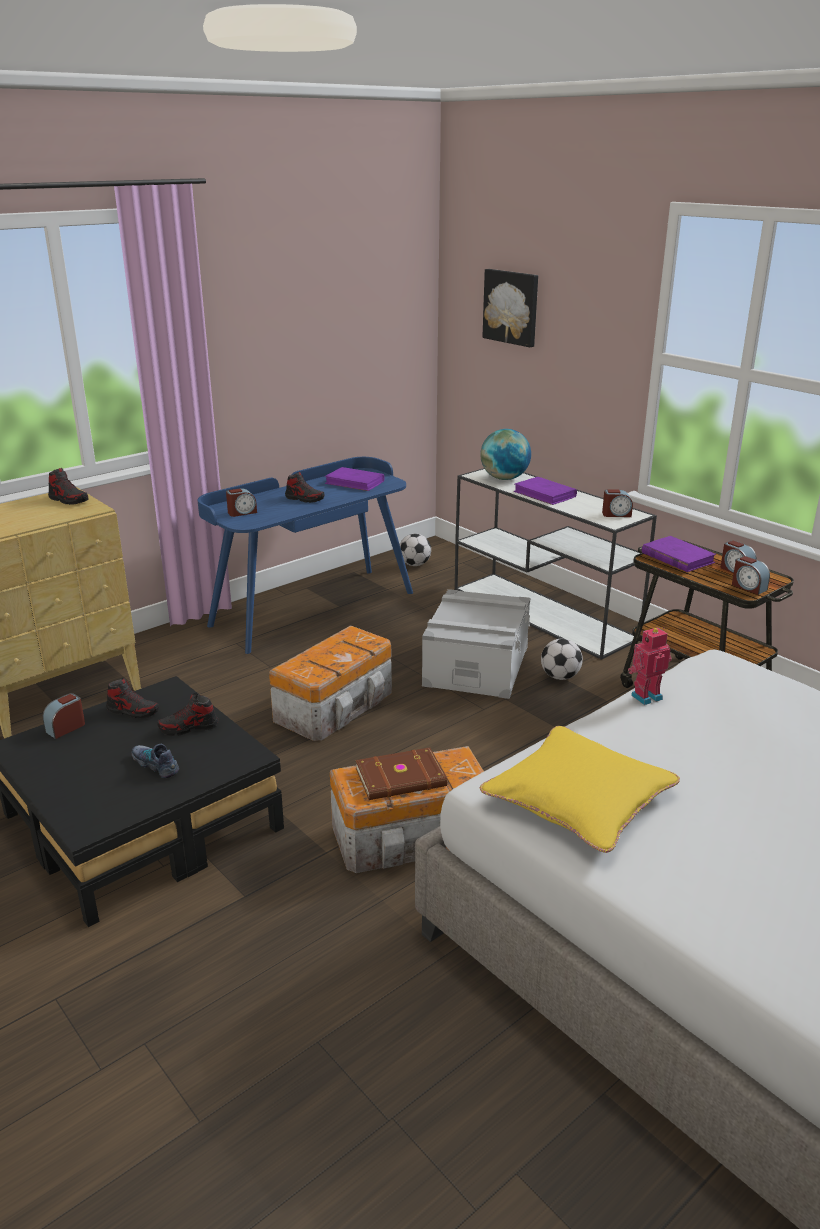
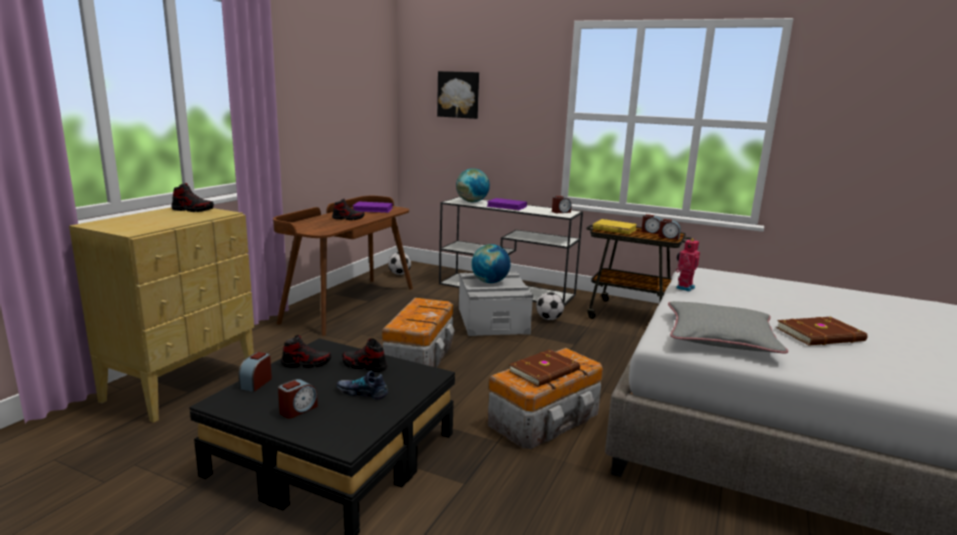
camera: 25 degrees left, 10 degrees down
shoe [157,693,218,736] -> shoe turned 60 degrees clockwise [342,338,387,372]
blue desk [198,457,413,654] -> brown desk [273,196,413,336]
alarm clock [226,488,257,517] -> alarm clock moved to [278,379,318,419]
yellow pillow [480,726,680,853] -> grey pillow [668,301,788,353]
purple book [642,536,716,572] -> yellow book [593,219,637,234]
none -> globe [471,244,511,283]
none -> brown book [776,317,868,346]

